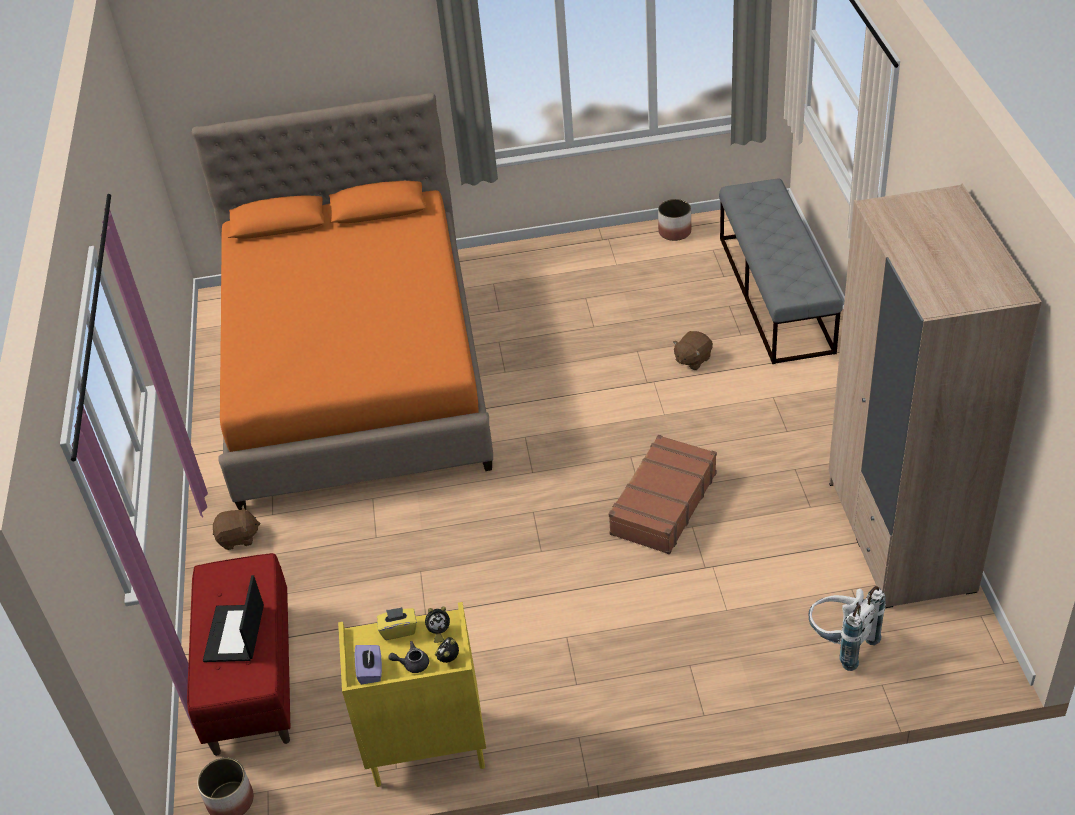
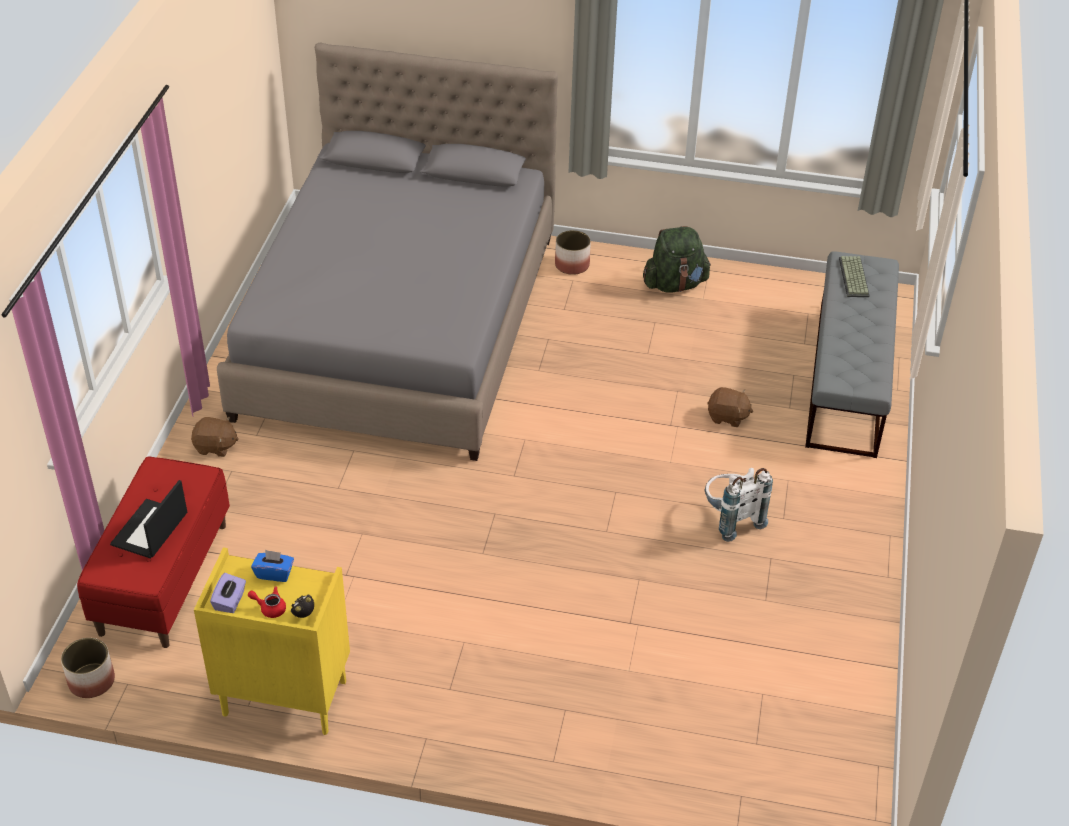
camera: 15 degrees right, 0 degrees up
orange bed [192,92,493,510] -> grey bed [217,43,558,461]
yellow tissue box [377,607,417,640] -> blue tissue box [251,550,294,582]
grey teapot [388,641,429,673] -> red teapot [248,586,286,618]
alarm clock [425,607,450,643] -> none
brown suitcase [609,435,717,554] -> none
planter [658,199,691,241] -> planter moved to [555,230,591,275]
brown plush toy [673,331,713,370] -> brown plush toy turned 135 degrees counterclockwise [707,387,753,427]
white backpack [809,586,886,671] -> white backpack moved to [705,468,773,542]
beige wardrobe [828,184,1042,608] -> none
none -> green backpack [643,226,711,293]
none -> keyboard [839,256,870,297]

